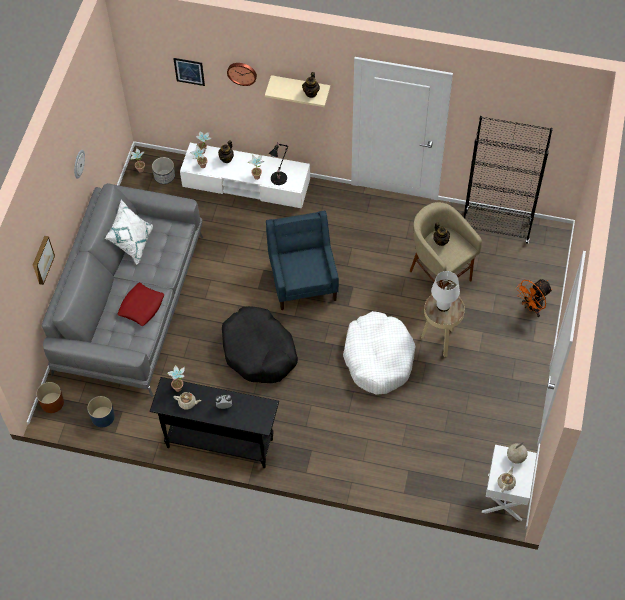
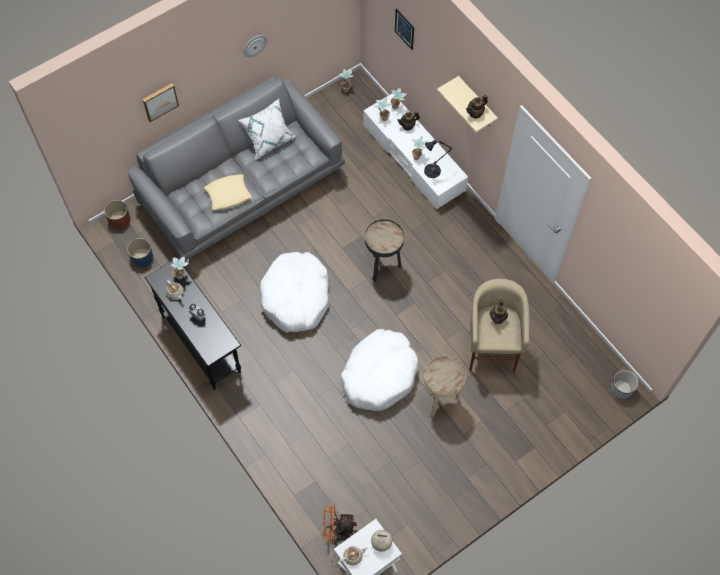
camera: 40 degrees right, 5 degrees up
red pillow [117,283,164,326] -> beige pillow [204,174,252,210]
planter [152,157,175,184] -> planter moved to [610,370,638,399]
black dog bed [222,306,298,383] -> white dog bed [260,252,329,333]
wall clock [227,63,257,86] -> none
blue armchair [266,210,339,310] -> black side table [365,219,404,282]
white table lamp [431,271,460,312] -> none
black bookcase [464,116,553,244] -> none
orange fan [516,279,553,317] -> orange fan moved to [323,503,358,545]

